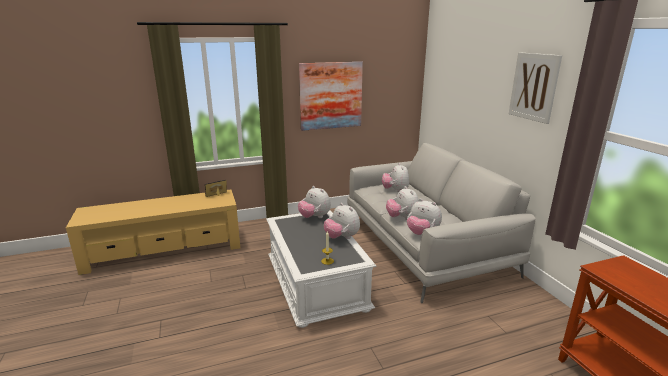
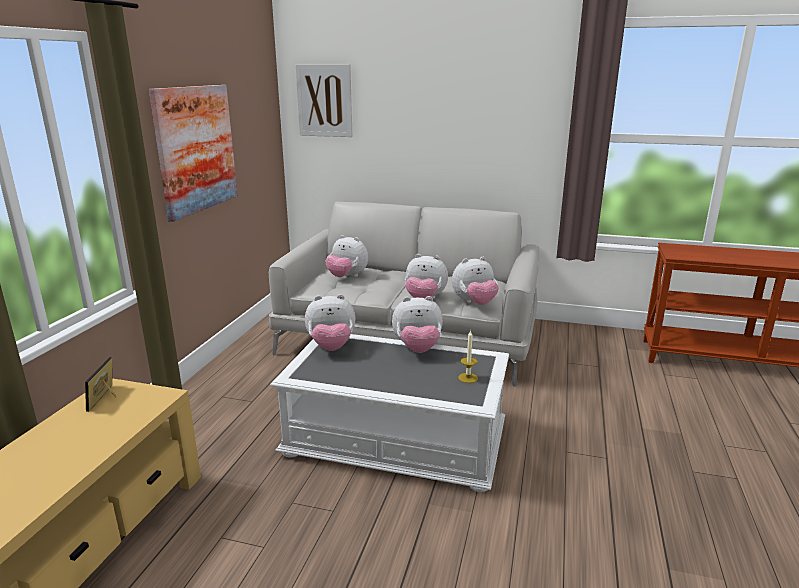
camera: 55 degrees left, 0 degrees up
picture [509,52,562,124] -> picture moved to [296,64,352,137]

